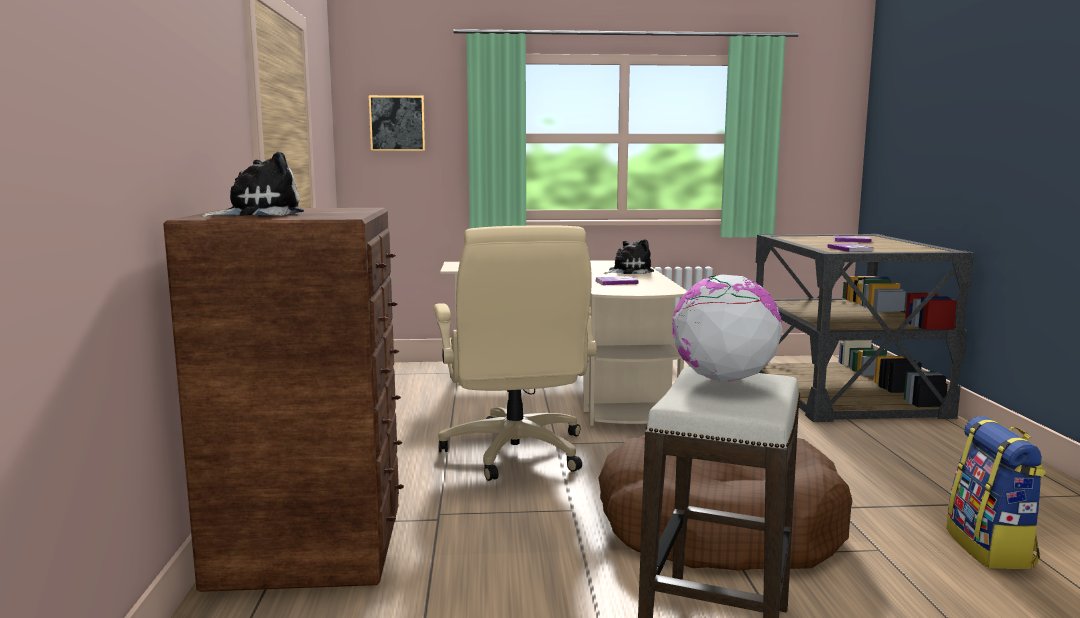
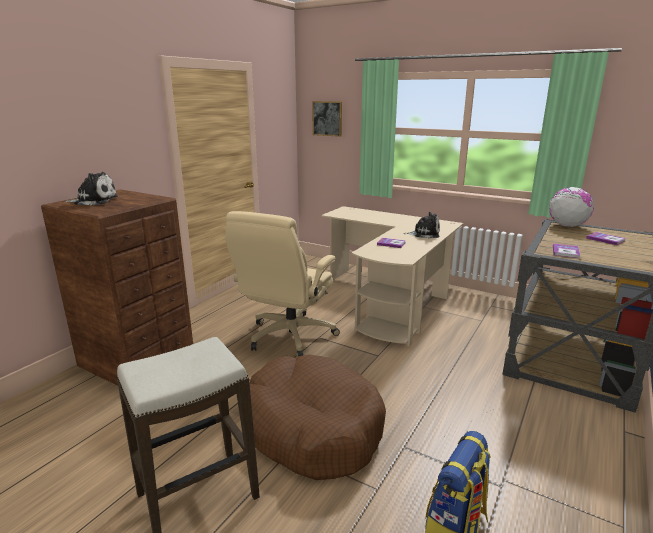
camera: 35 degrees right, 10 degrees up
globe [672,275,783,382] -> globe moved to [549,187,594,227]

